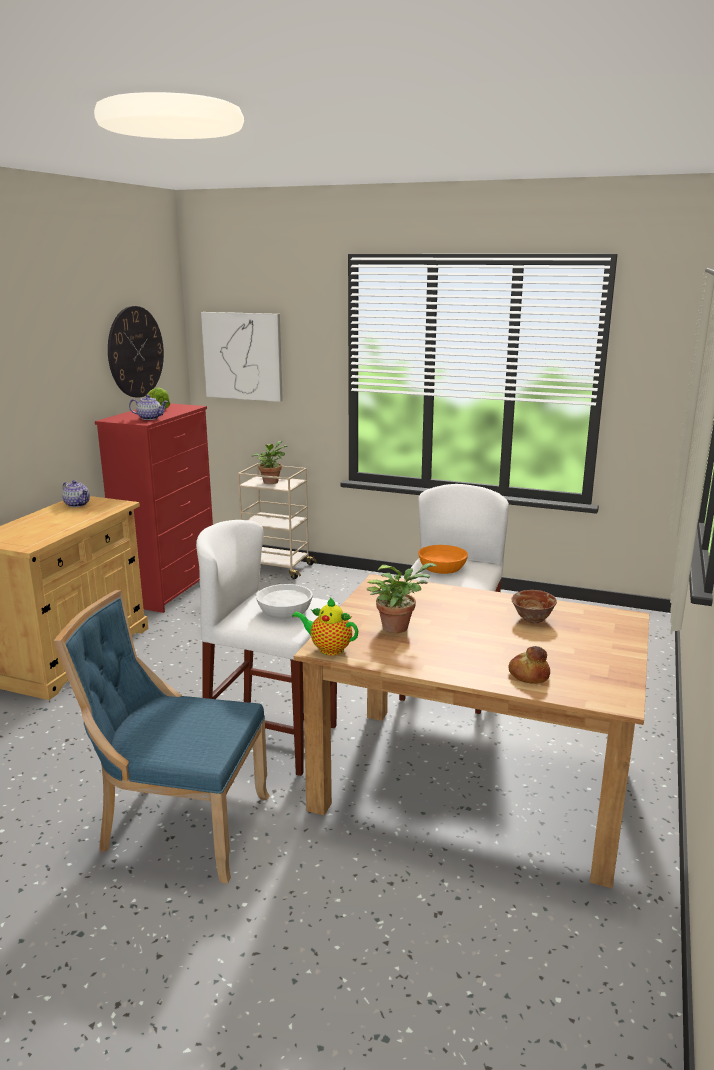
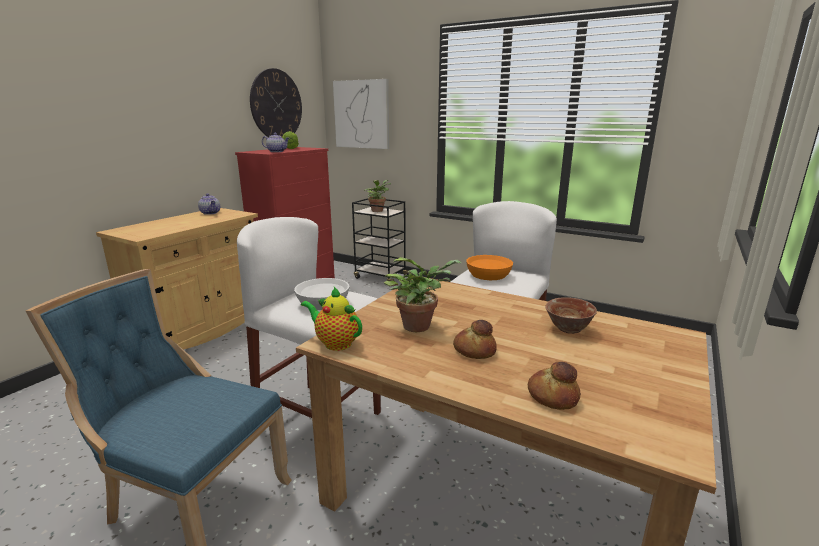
camera: 10 degrees right, 0 degrees up
beige cart [238,463,317,579] -> black cart [352,198,410,281]
none -> bread [453,320,497,359]

